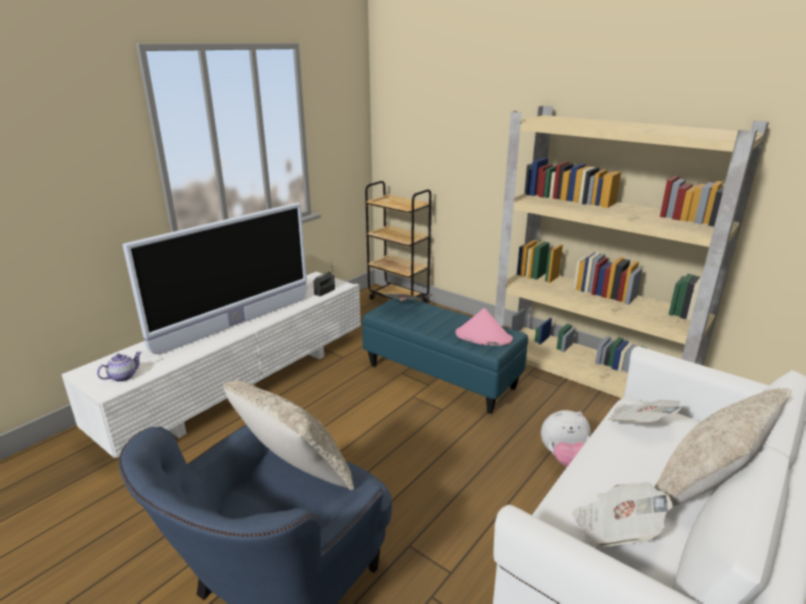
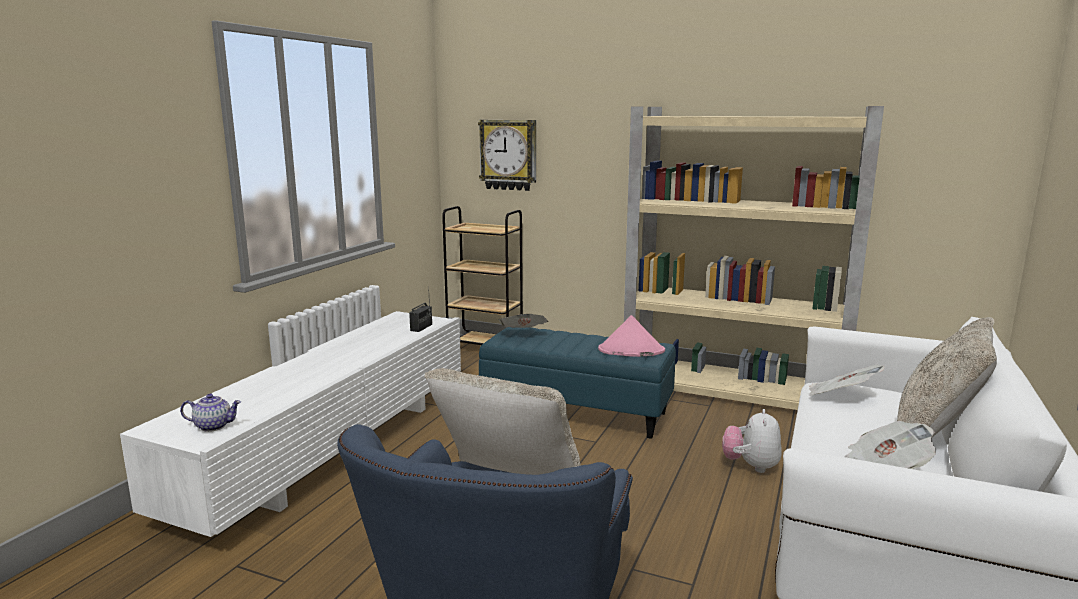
camera: 15 degrees left, 10 degrees down
teapot [97,351,142,382] -> teapot turned 60 degrees clockwise [180,394,241,432]
television [122,203,307,354] -> none
plush toy [541,410,591,467] -> plush toy turned 120 degrees clockwise [722,409,782,473]
none -> wall clock [478,120,536,191]

